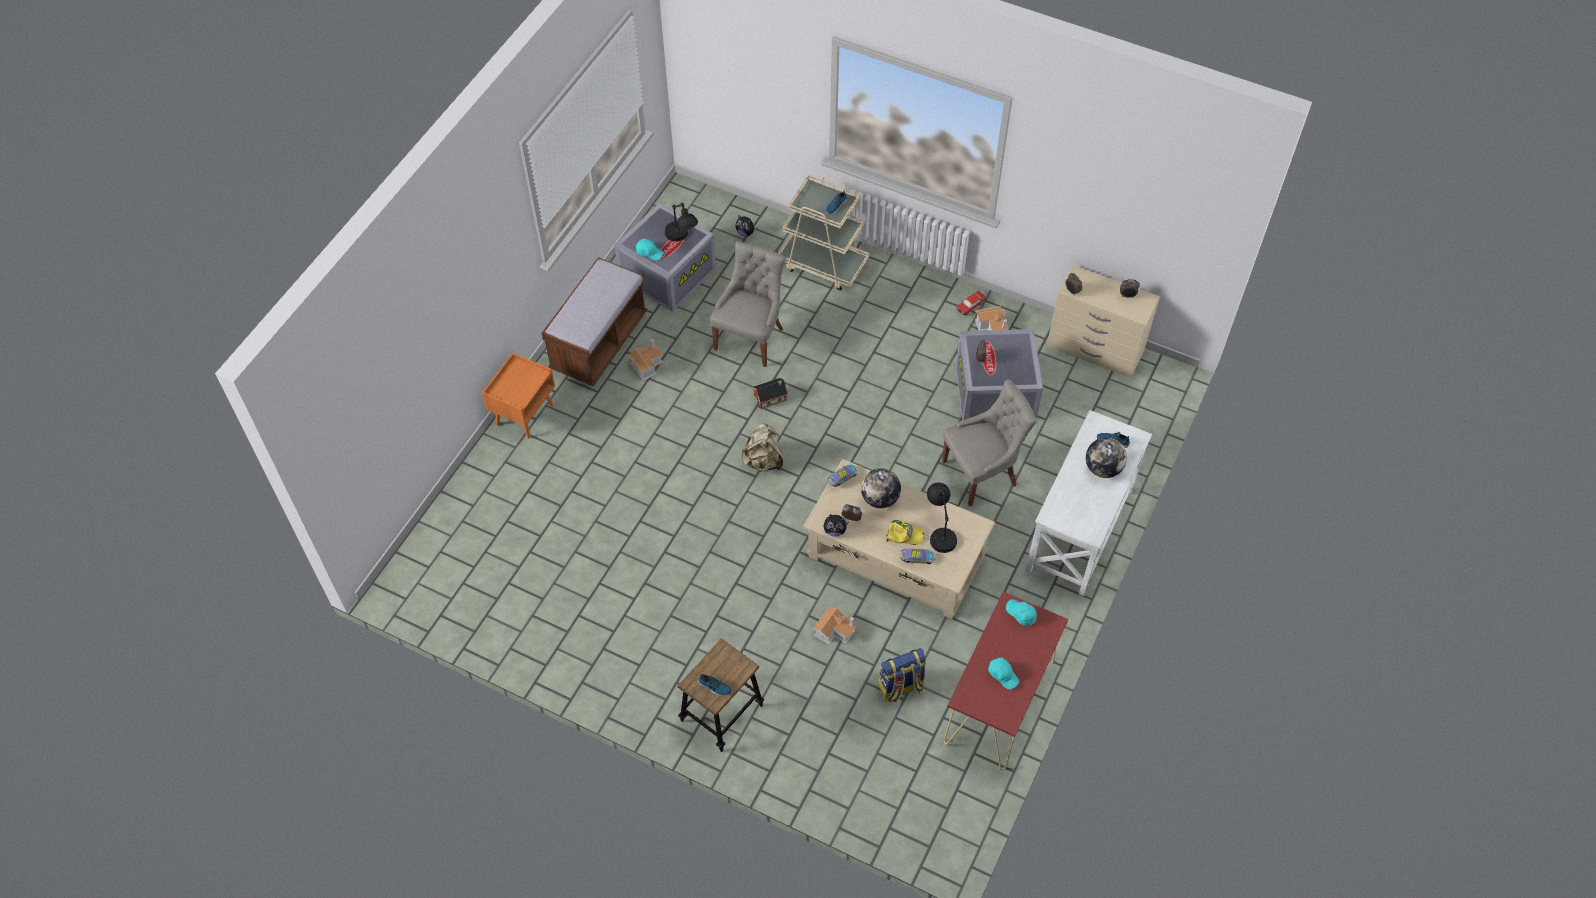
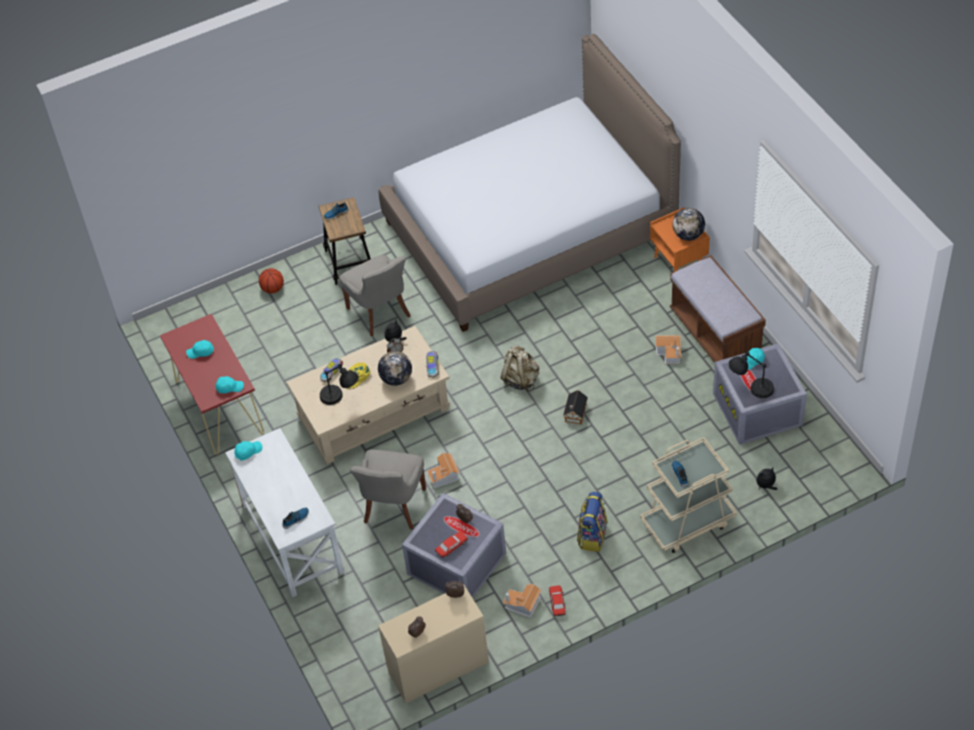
camera: 130 degrees right, 5 degrees down
grey chair [710,241,786,367] -> grey chair moved to [339,254,411,336]
toy house [813,606,858,644] -> toy house moved to [427,452,460,488]
backpack [878,648,926,702] -> backpack moved to [577,492,607,552]
globe [1086,437,1127,478] -> globe moved to [673,208,705,241]
none -> turquoise cap [234,441,262,460]
none -> basketball [259,268,284,294]
none -> bed [379,34,681,332]
none -> toy car [435,531,468,558]

